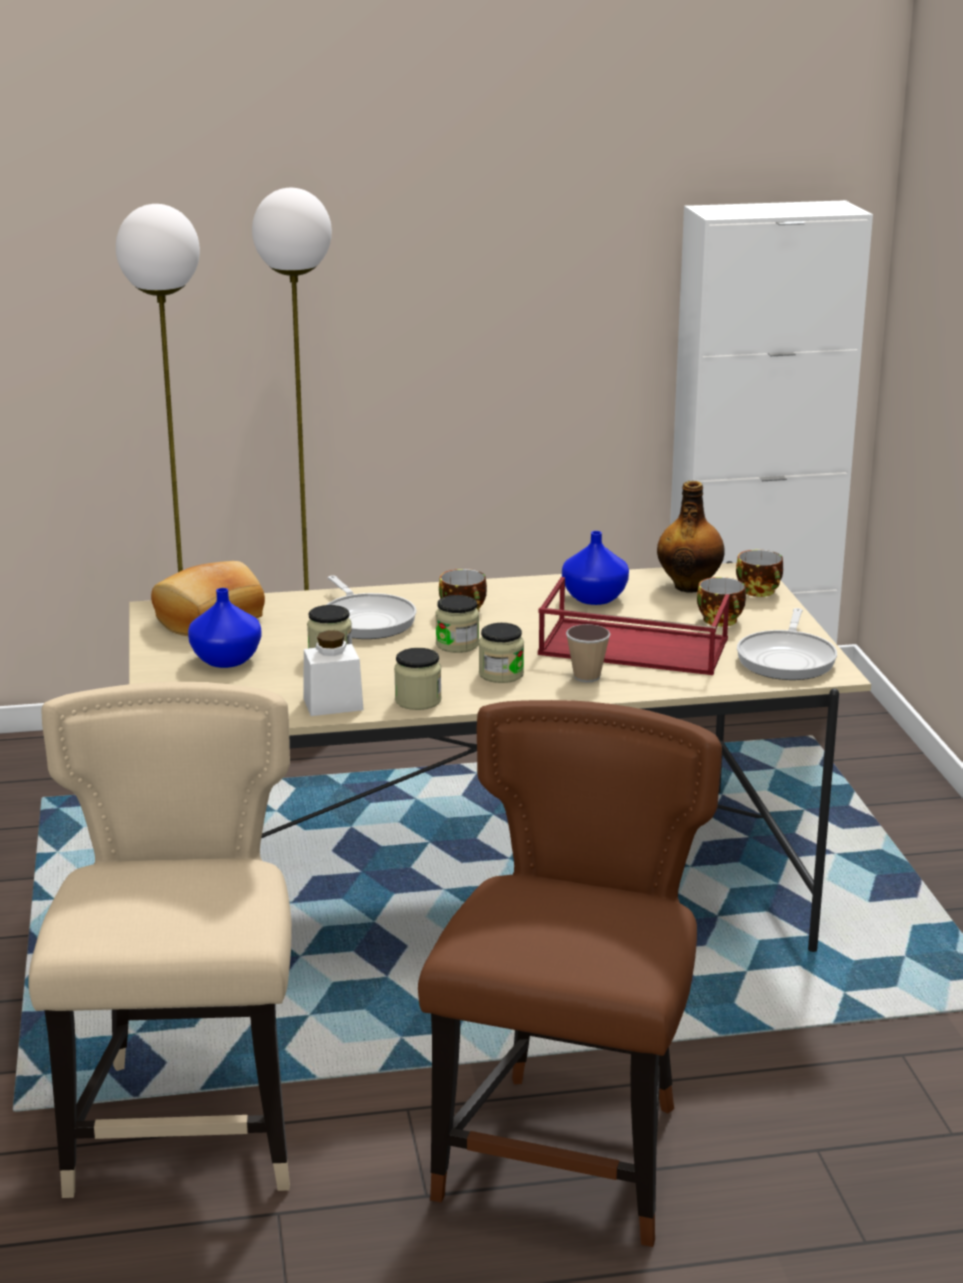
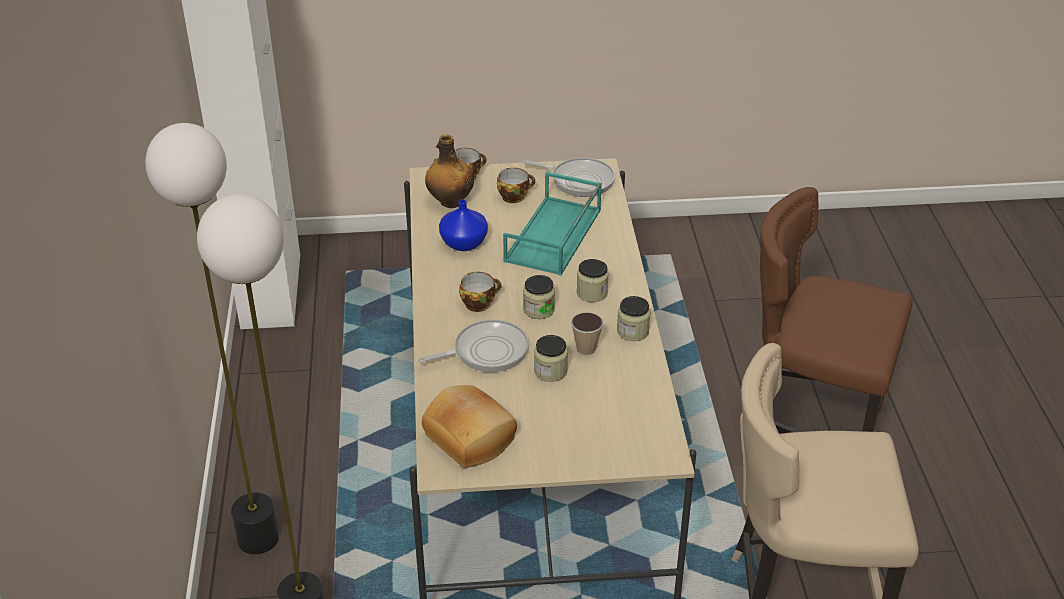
camera: 85 degrees left, 15 degrees up
blue vase [188,588,262,668] -> none
white jar [303,630,364,716] -> none
red tray [538,577,730,675] -> turquoise tray [503,172,602,276]
cup [566,624,610,682] -> cup moved to [571,312,603,355]

